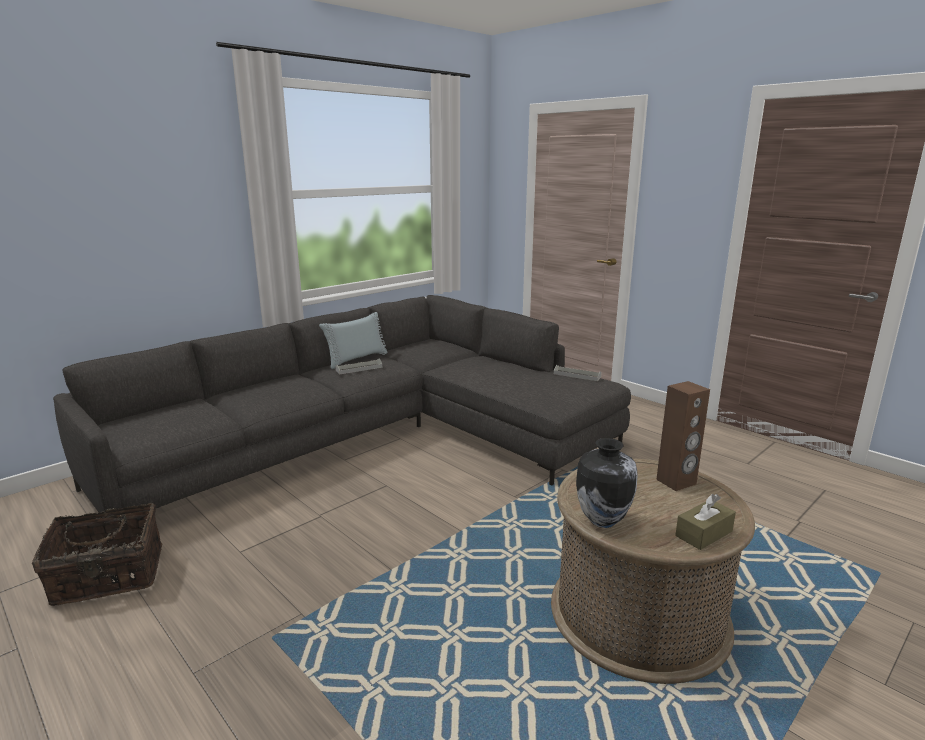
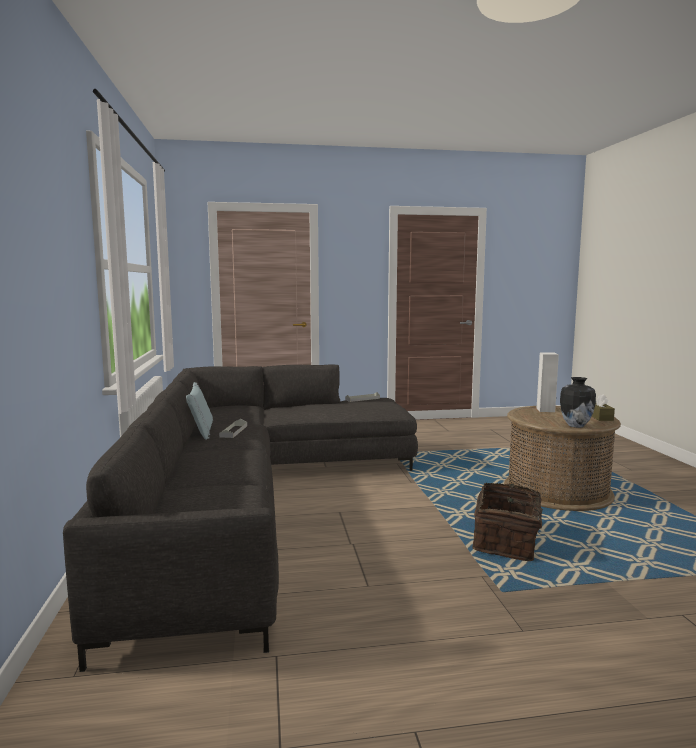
camera: 55 degrees left, 10 degrees down
basket [32,502,162,606] -> basket moved to [472,482,556,561]
brown speaker [656,381,710,491] -> white speaker [537,352,559,412]

